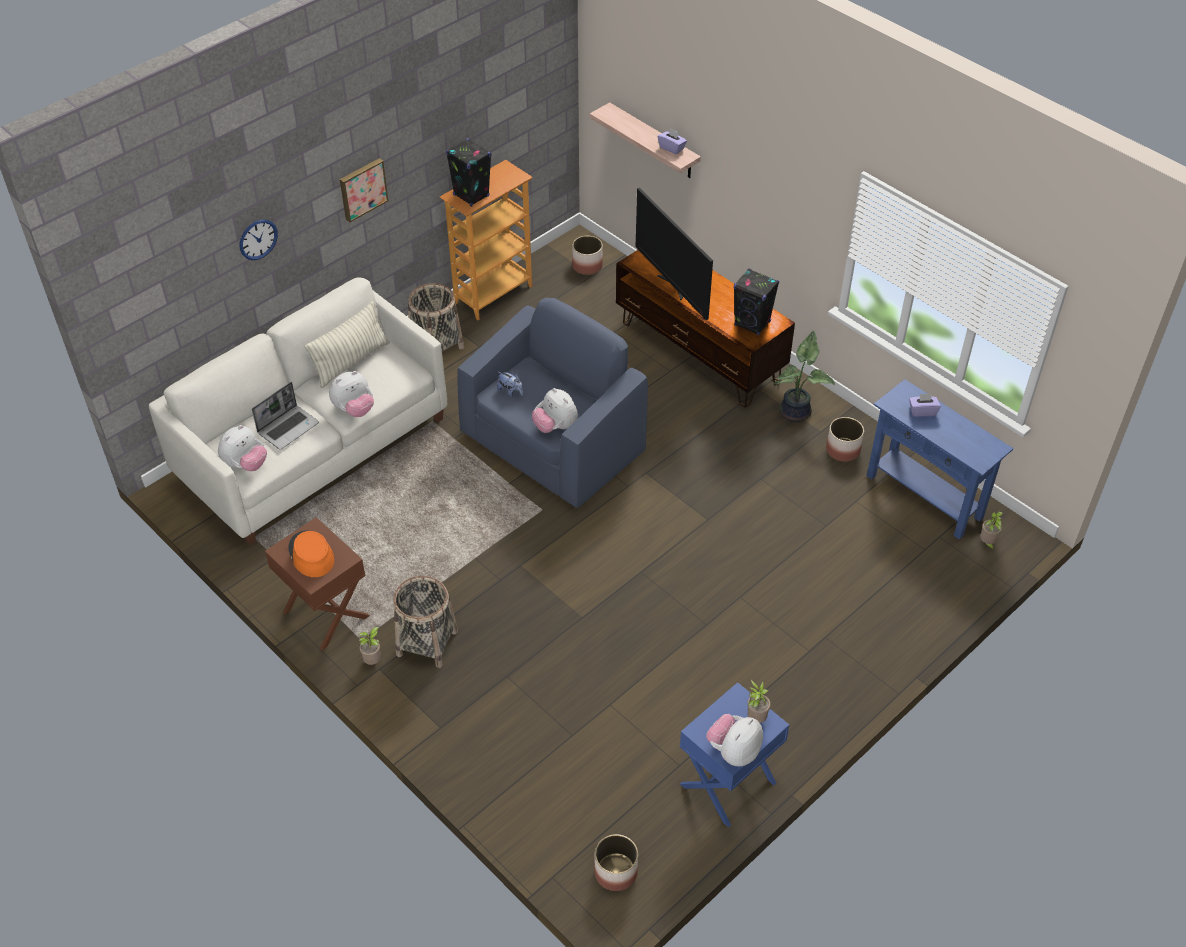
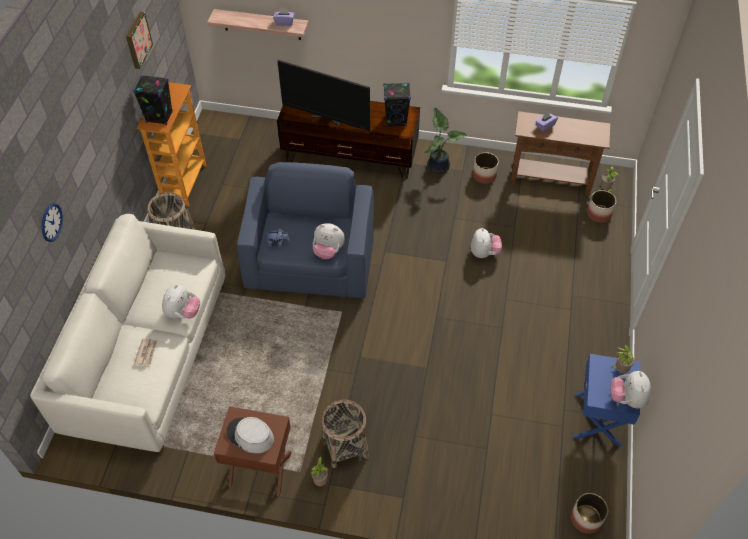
camera: 35 degrees left, 5 degrees up
plush toy [218,425,267,471] -> plush toy moved to [471,228,502,258]
laptop [252,382,319,450] -> newspaper [134,338,157,366]
orange hat [288,530,334,577] -> grey hat [226,417,274,453]
pillow [304,301,390,388] -> none
picture [340,158,389,222] -> picture moved to [126,12,153,69]
planter [572,236,603,275] -> planter moved to [587,190,616,223]
blue console table [867,379,1013,539] -> brown console table [510,111,610,196]

